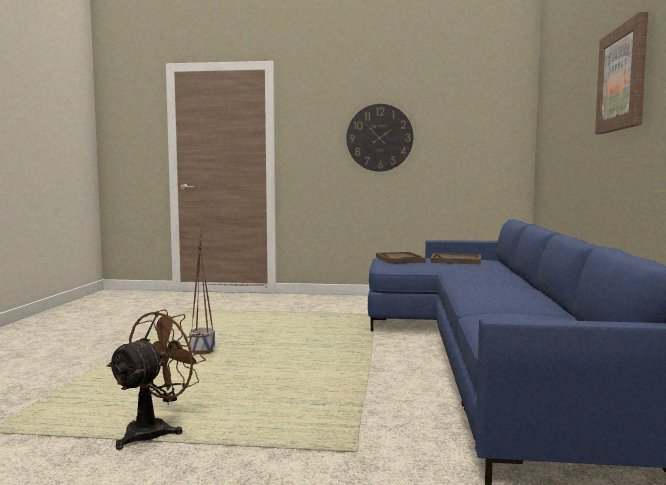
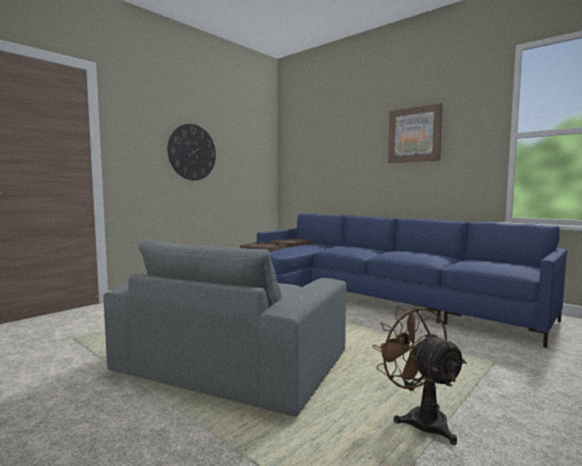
camera: 55 degrees left, 0 degrees up
planter [189,230,215,354] -> grey armchair [103,240,346,417]

